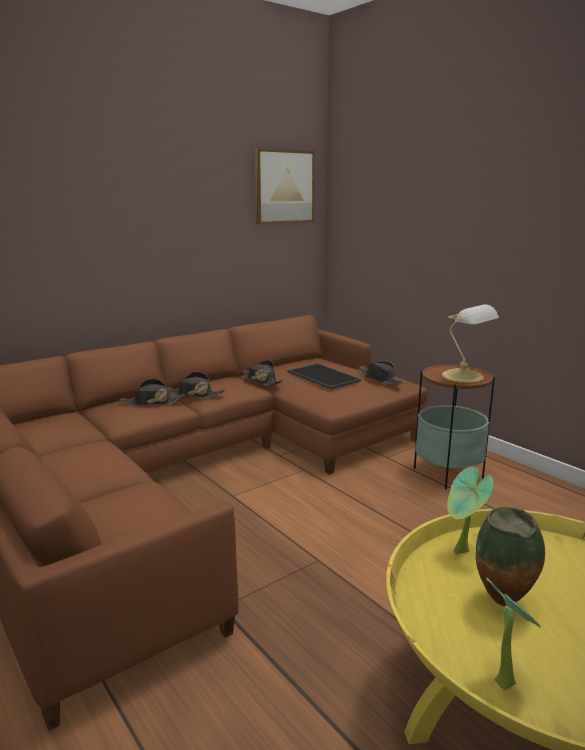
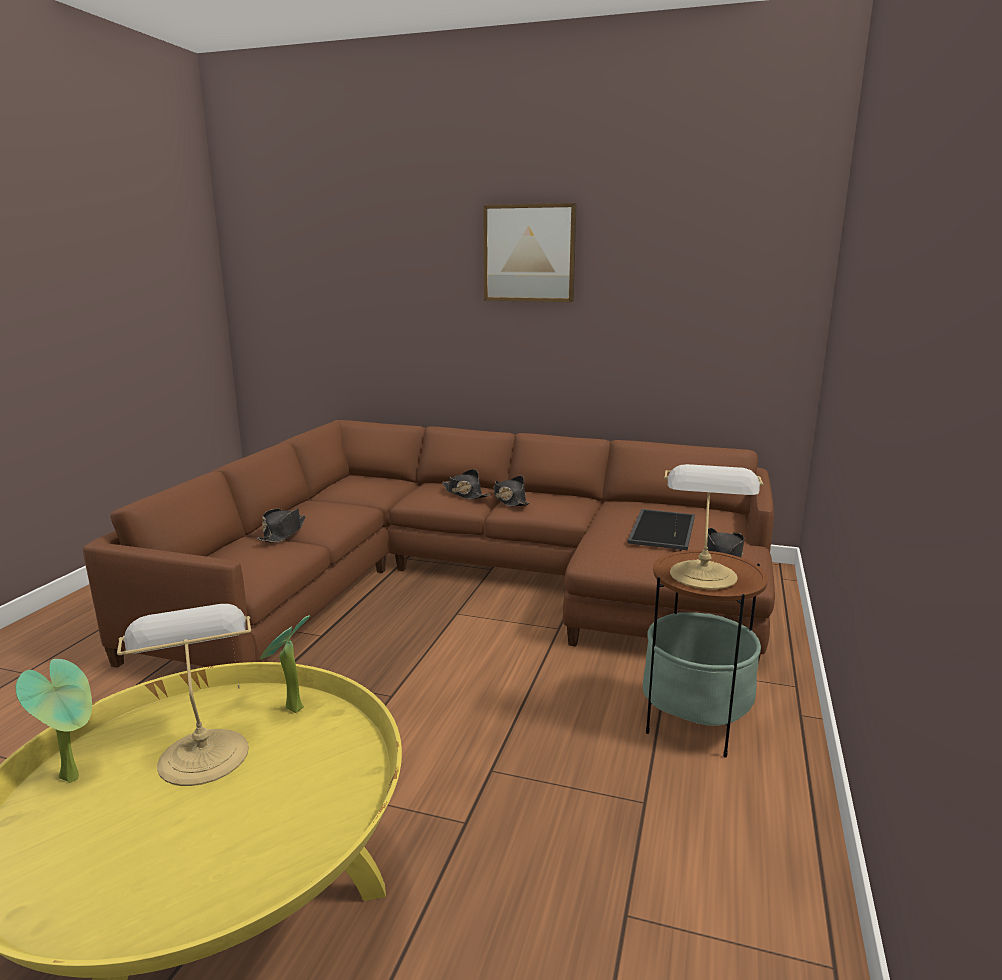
camera: 55 degrees right, 0 degrees up
black hat [242,360,283,385] -> black hat moved to [257,508,305,543]
picture [255,148,315,225] -> picture moved to [483,203,576,302]
vase [476,507,545,606] -> table lamp [117,604,251,786]

